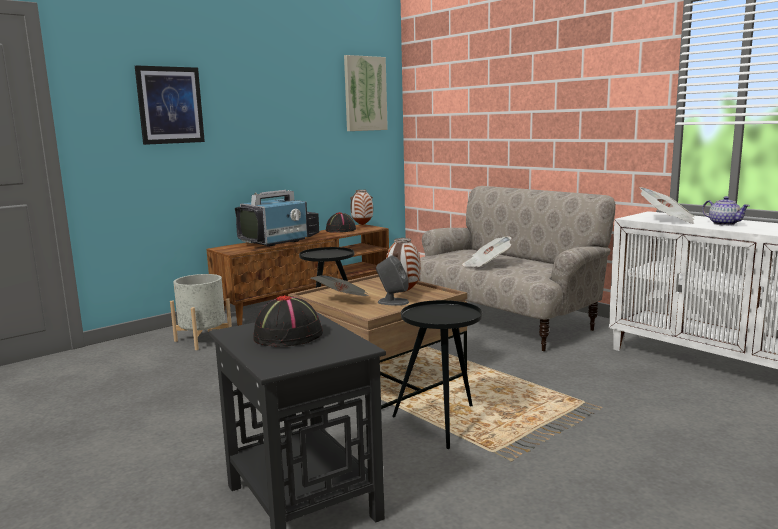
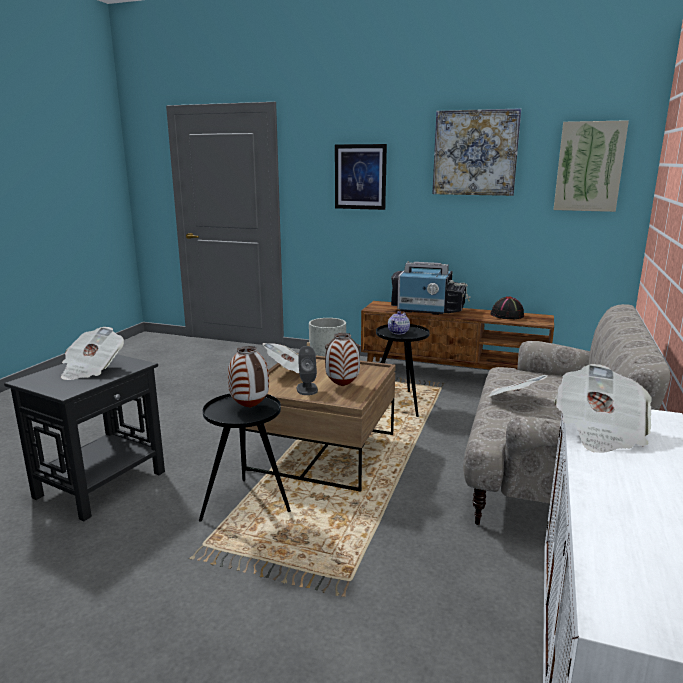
camera: 60 degrees right, 5 degrees up
black hat [253,295,323,347] -> newspaper [61,327,124,380]
vase [350,190,373,225] -> vase moved to [228,346,269,408]
teapot [702,196,750,226] -> teapot moved to [388,311,410,334]
none -> picture [432,108,521,196]

